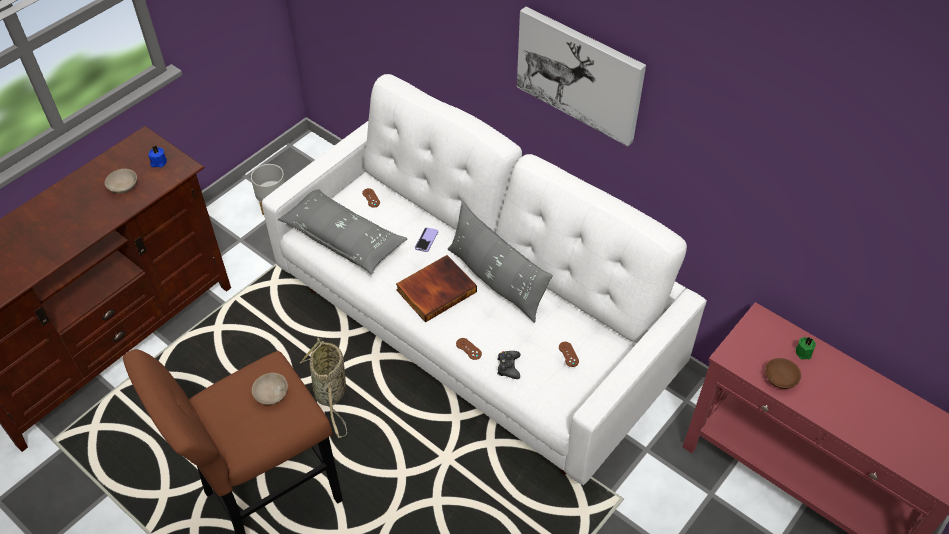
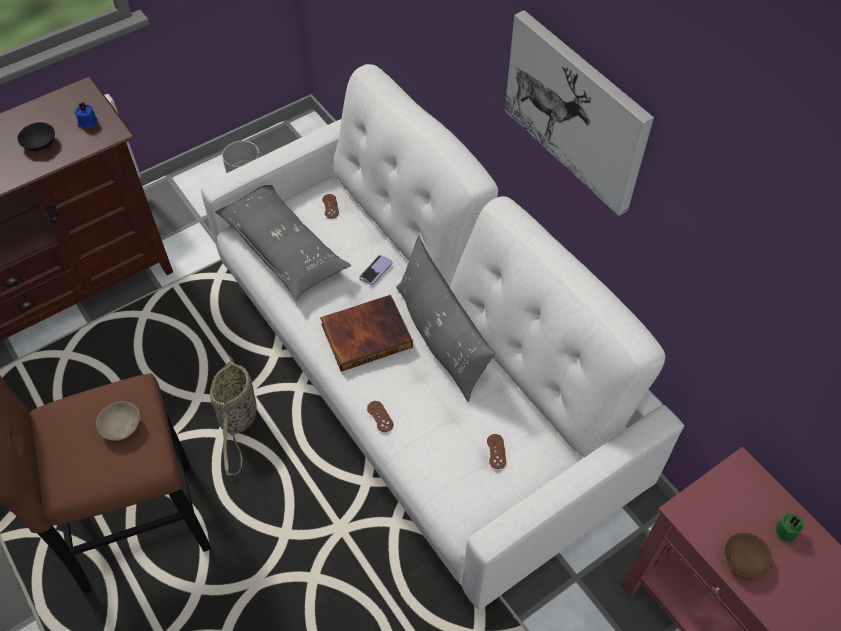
camera: 15 degrees right, 5 degrees up
beige bowl [105,169,137,193] -> black bowl [17,122,55,151]
black game controller [497,351,520,379] -> none

